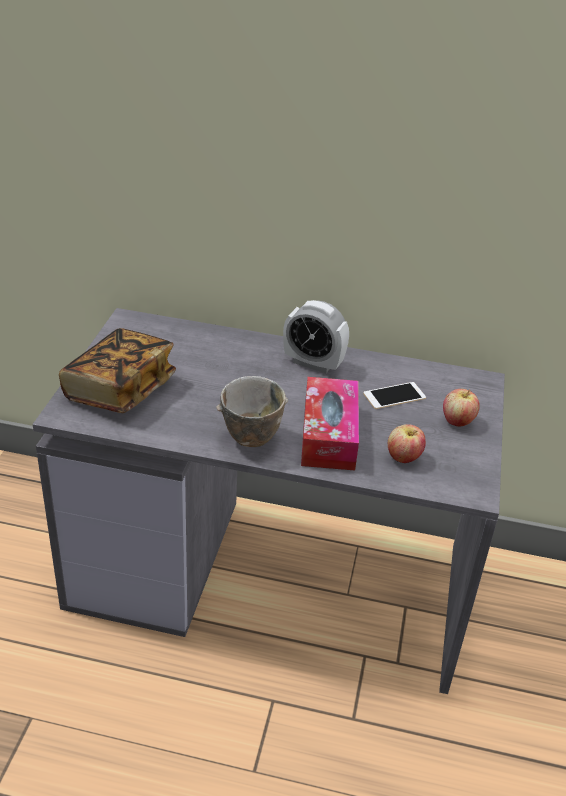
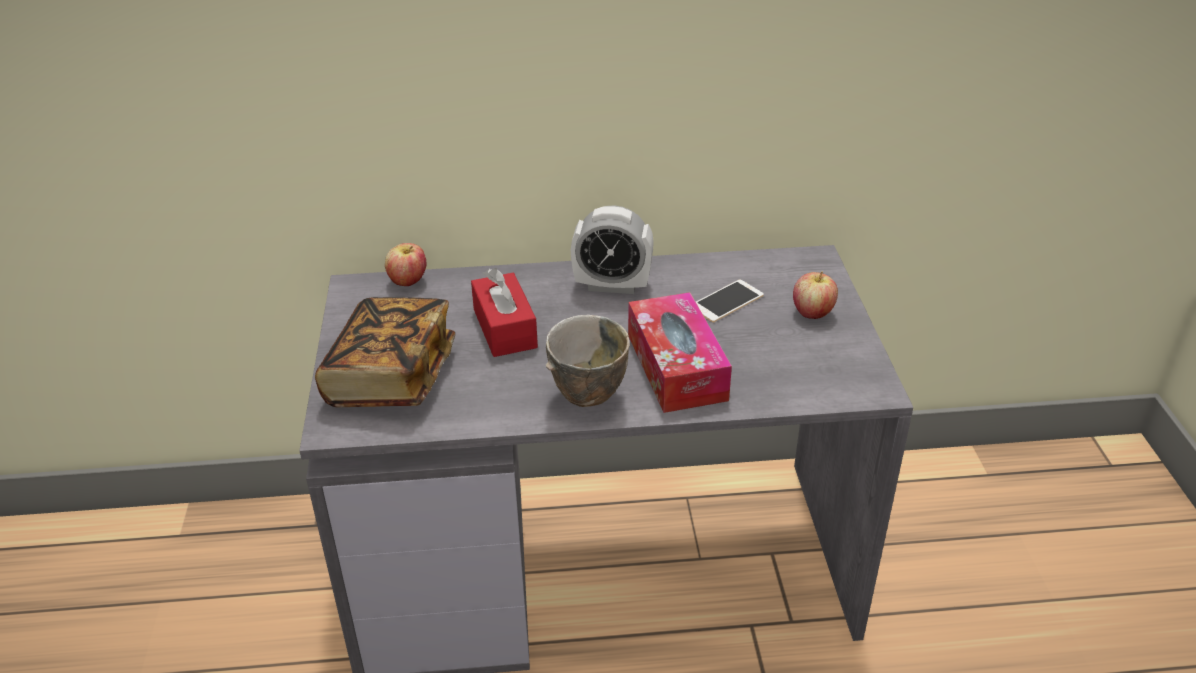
camera: 15 degrees left, 0 degrees up
apple [388,424,426,463] -> apple moved to [385,243,426,286]
none -> red tissue box [471,268,538,357]

